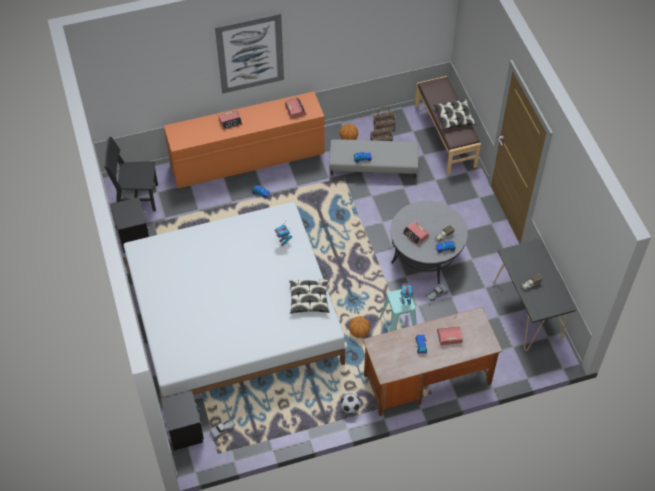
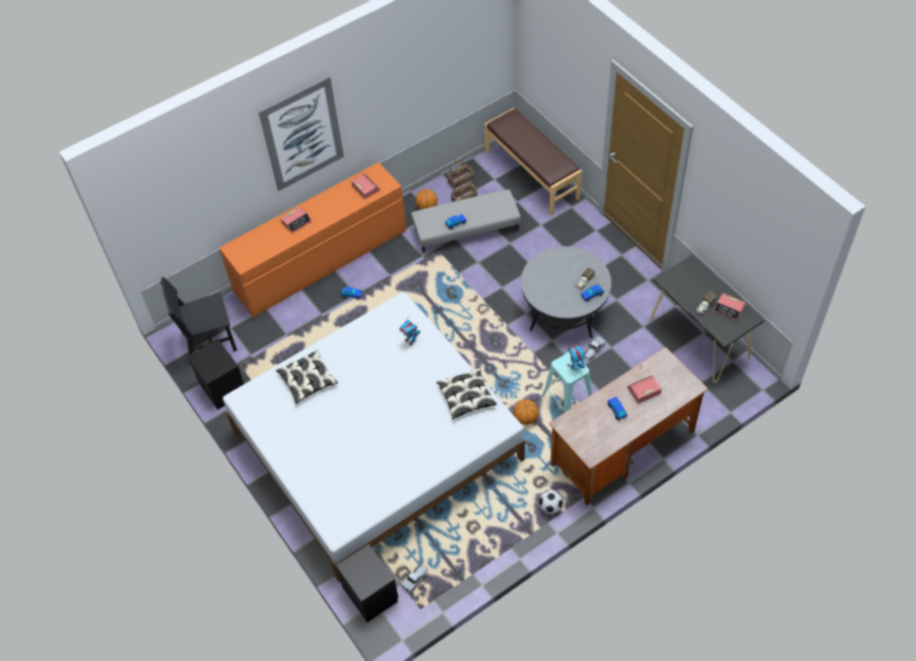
camera: 15 degrees left, 0 degrees up
alarm clock [403,221,429,246] -> alarm clock moved to [714,293,746,321]
pillow [433,99,476,130] -> pillow moved to [276,350,338,404]

